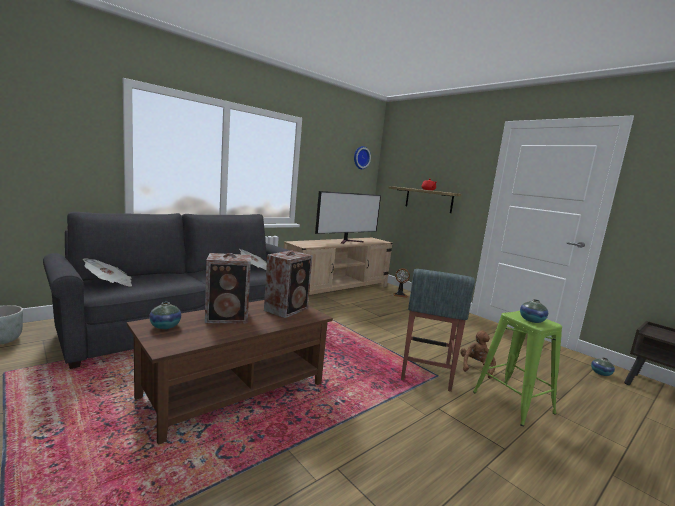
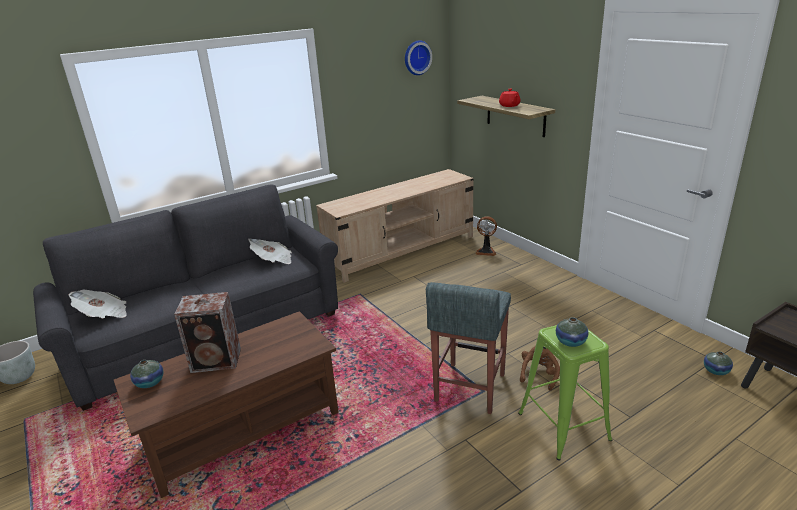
camera: 10 degrees right, 15 degrees up
speaker [264,250,313,318] -> none
television [315,191,381,244] -> none

